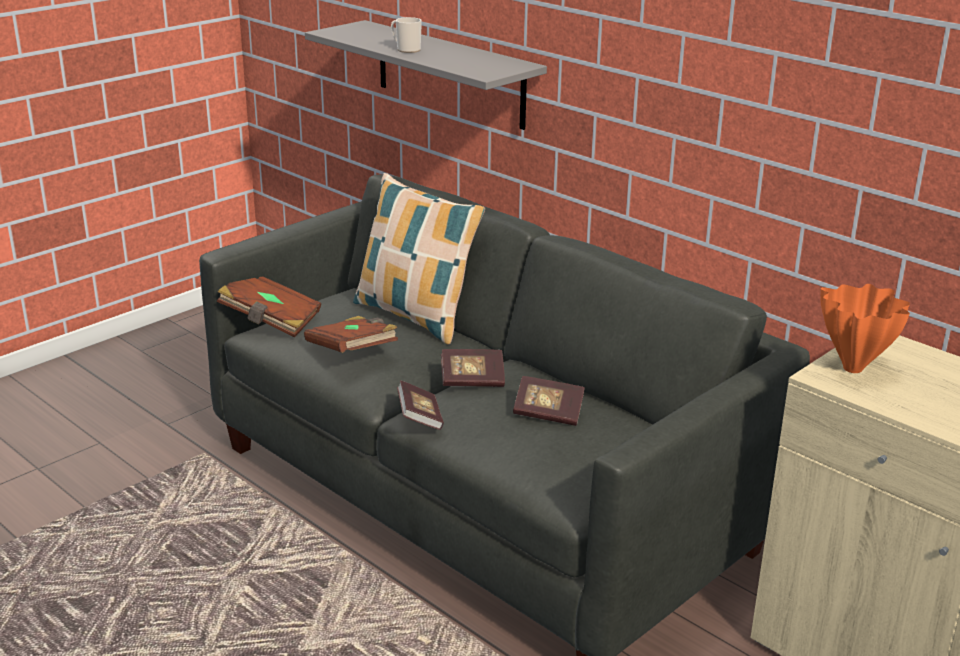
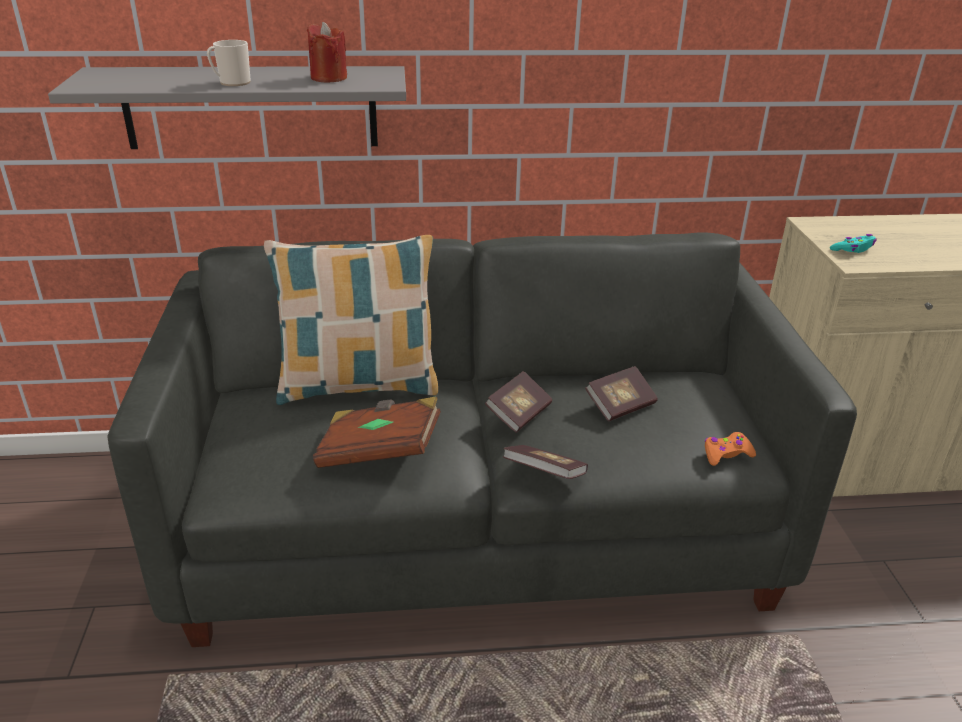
camera: 50 degrees left, 5 degrees up
brown book [217,276,321,338] -> none
orange vase [820,284,910,373] -> turquoise game controller [830,234,877,253]
none -> red candle [307,22,347,83]
none -> orange game controller [704,432,756,466]

